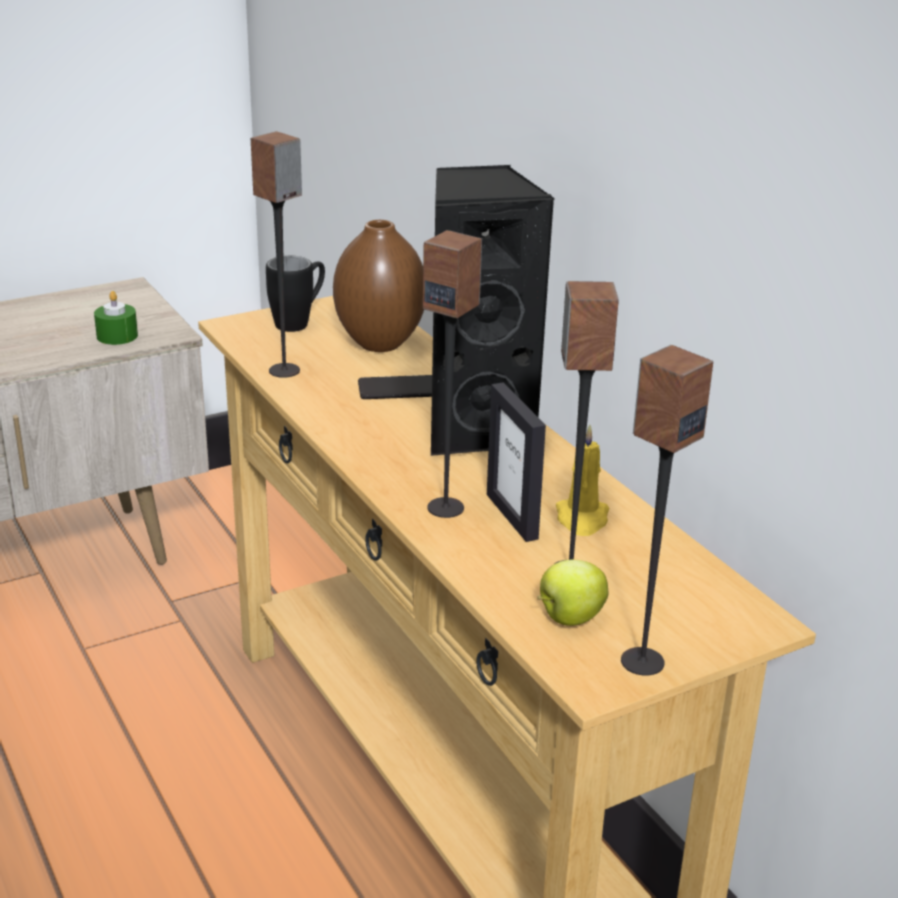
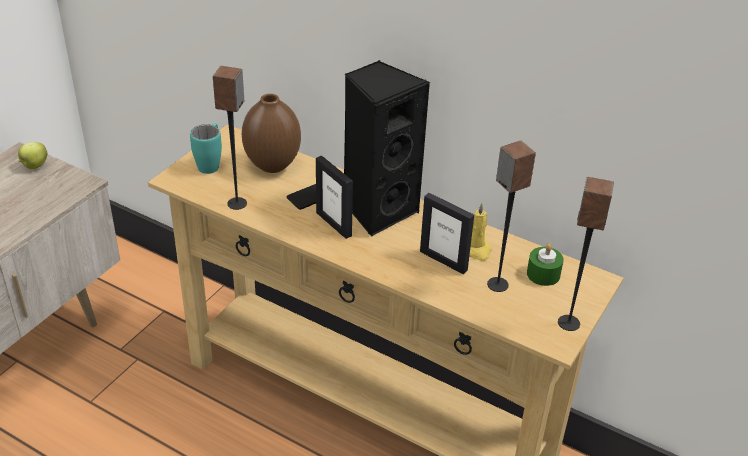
camera: 30 degrees left, 10 degrees up
green candle [94,291,138,345] -> green candle moved to [527,243,564,286]
black mug [266,256,325,332] -> turquoise mug [190,123,222,174]
speaker [423,230,482,518] -> none
apple [537,560,608,626] -> apple moved to [18,142,47,169]
none -> picture frame [316,156,353,239]

